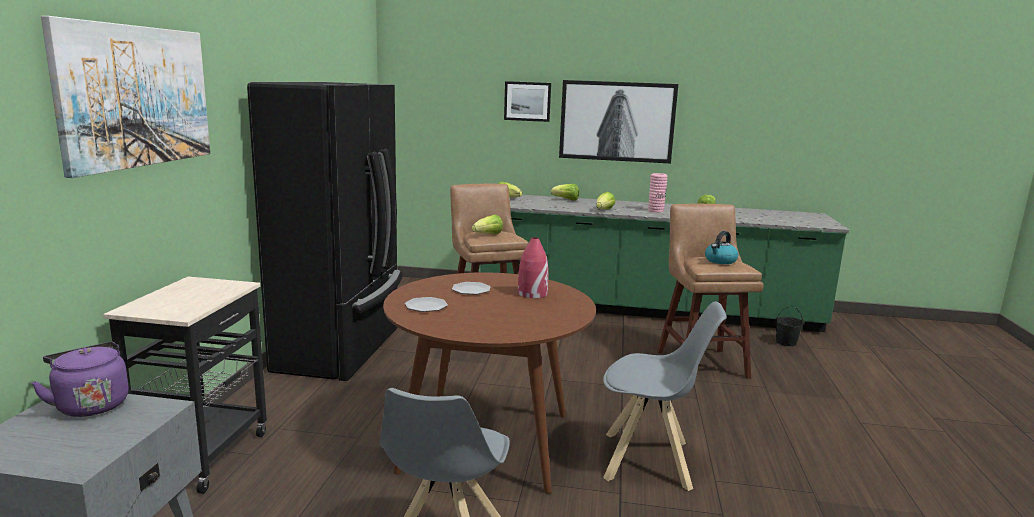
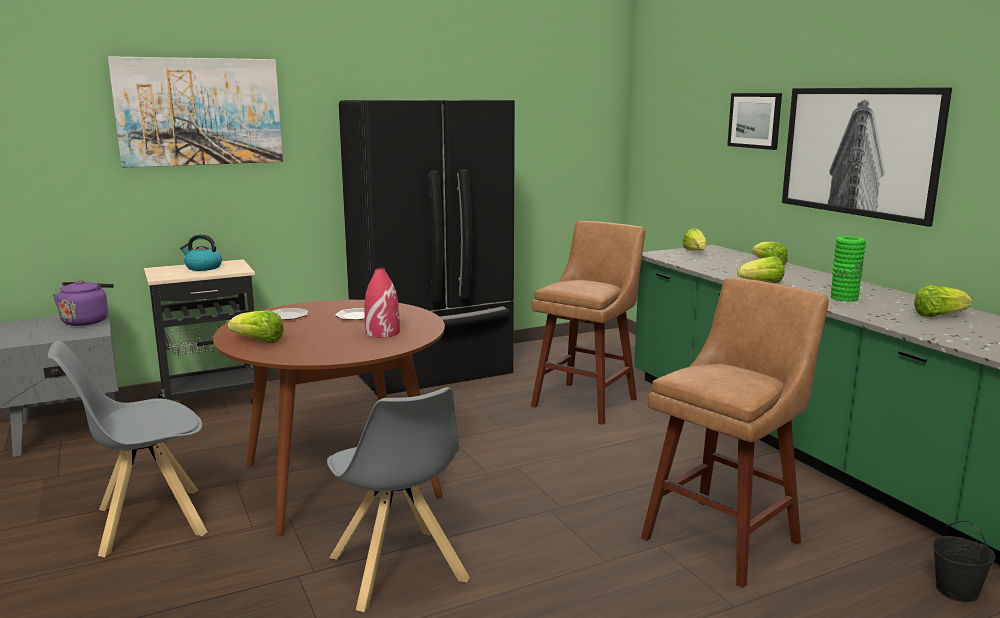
camera: 55 degrees right, 0 degrees up
lettuce [472,215,503,234] -> lettuce moved to [228,310,284,343]
pink vase [648,173,668,212] -> green vase [831,236,866,302]
kettle [705,231,738,264] -> kettle moved to [180,234,222,271]

